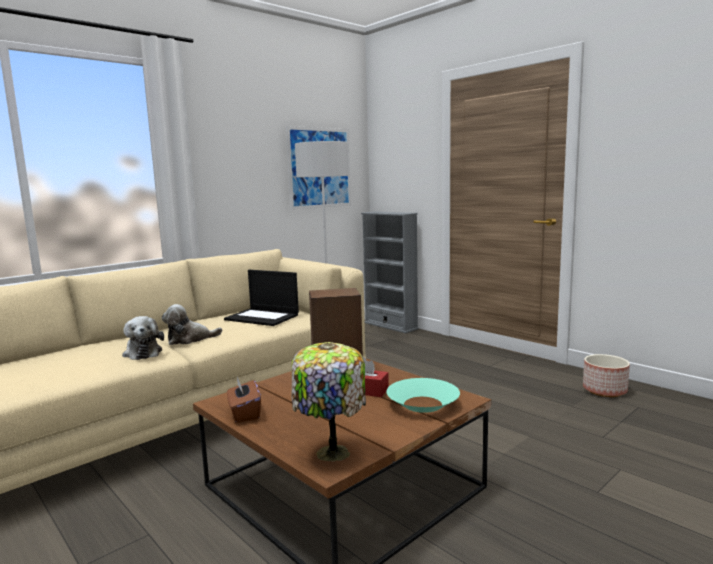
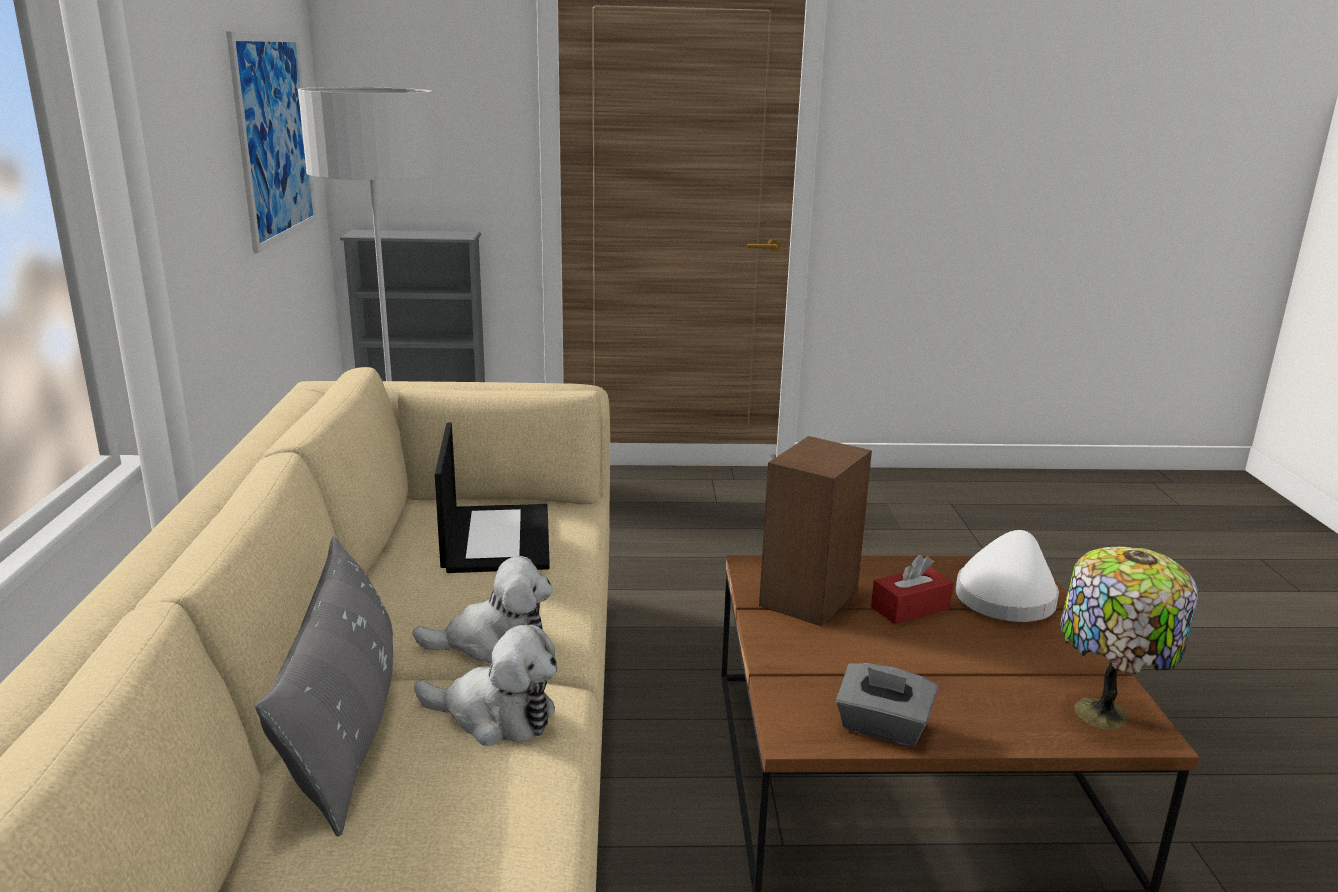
camera: 50 degrees left, 10 degrees up
plush toy [162,304,222,345] -> plush toy turned 120 degrees counterclockwise [413,556,553,664]
laptop [224,270,299,326] -> laptop turned 75 degrees counterclockwise [434,422,550,573]
brown tissue box [227,377,261,423] -> grey tissue box [836,663,937,746]
turquoise bowl [386,378,460,413] -> white hat [956,530,1059,622]
planter [583,354,630,397] -> none
none -> grey pillow [255,537,393,836]

